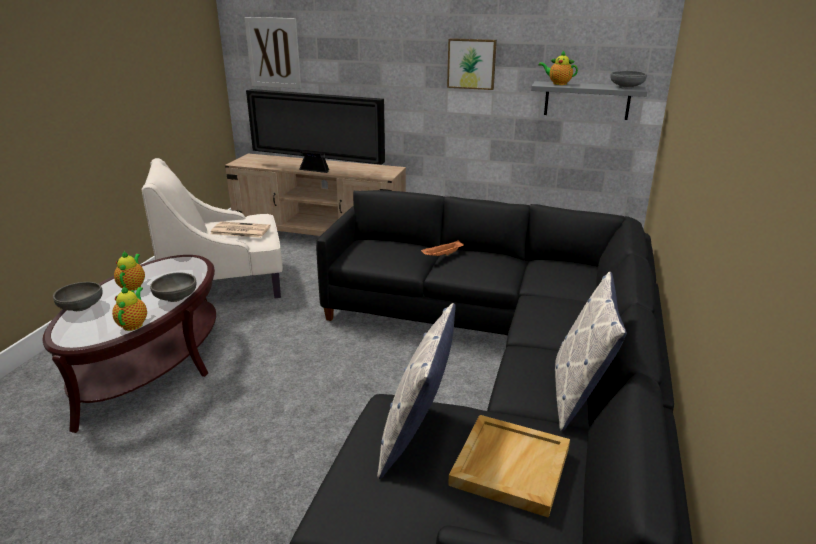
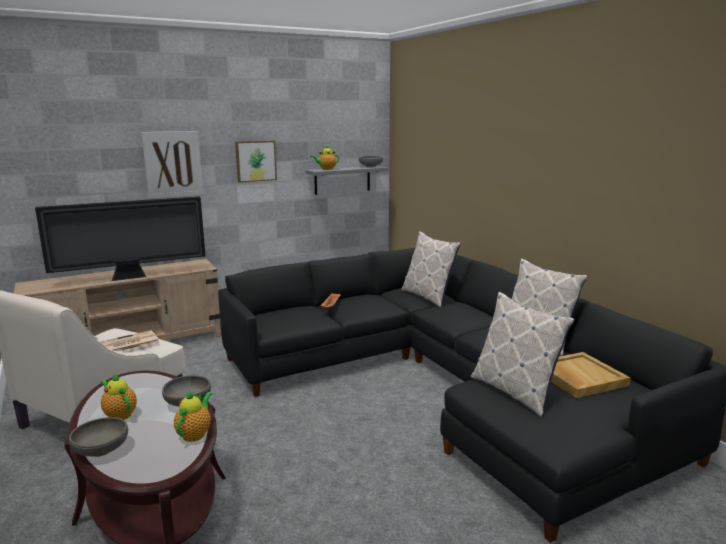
camera: 45 degrees left, 10 degrees down
teapot [112,285,147,331] -> teapot turned 60 degrees clockwise [174,391,212,442]
picture [244,17,301,89] -> picture moved to [142,131,203,199]
none -> pillow [401,231,461,308]

